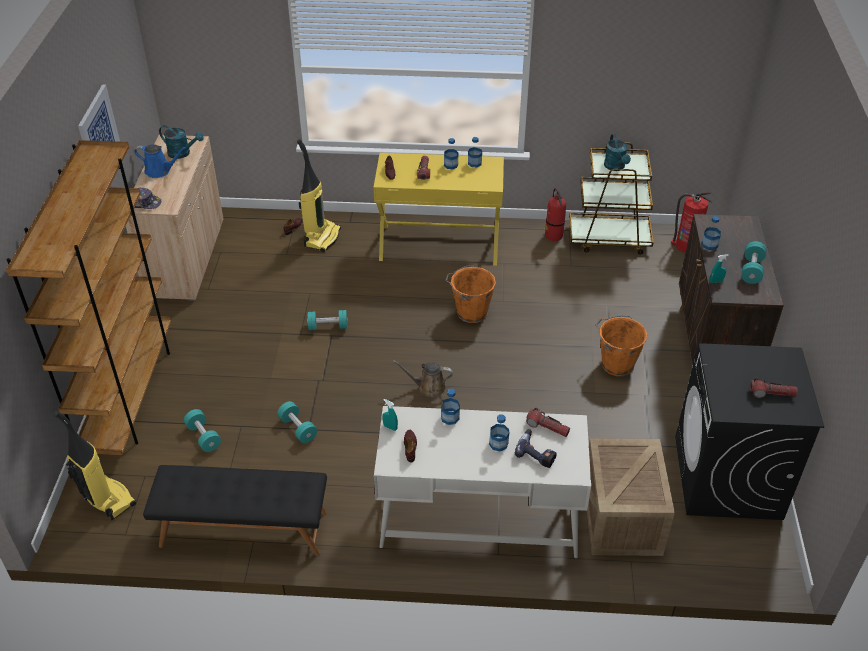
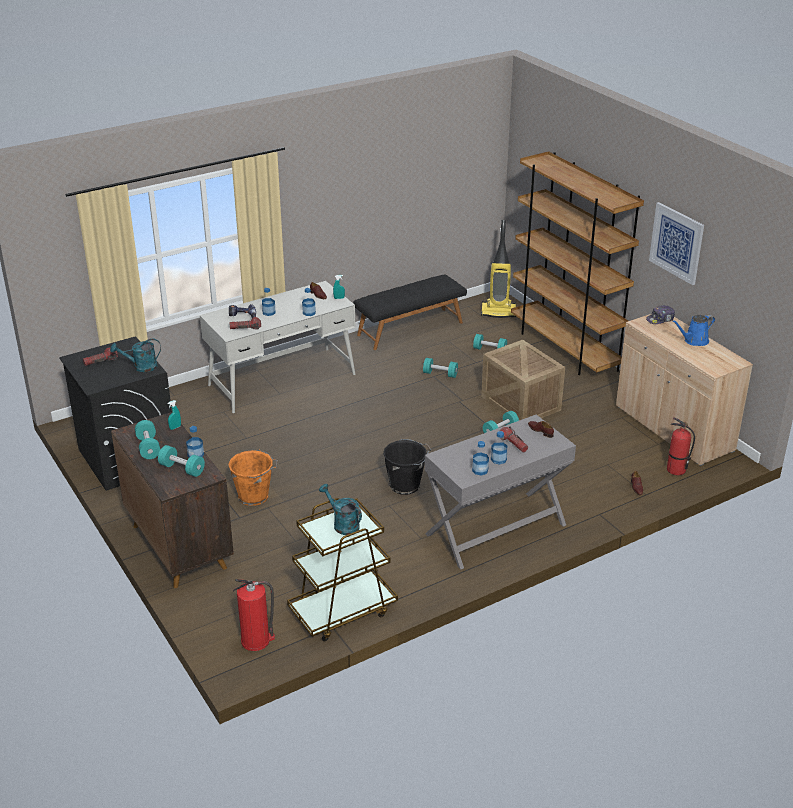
camera: 145 degrees right, 10 degrees down
turquoise watering can [159,125,204,159] -> turquoise watering can moved to [110,339,161,372]
vacuum cleaner [297,139,341,252] -> none
yellow desk [373,153,504,266] -> grey desk [425,415,576,569]
brown watering can [393,360,453,398] -> none
orange bucket [445,265,496,323] -> black bucket [383,439,431,495]
fire extinguisher [545,188,566,241] -> fire extinguisher moved to [667,417,695,476]
crate [586,438,675,556] -> crate moved to [481,340,565,420]
none -> turquoise dumbbell [158,445,205,477]

